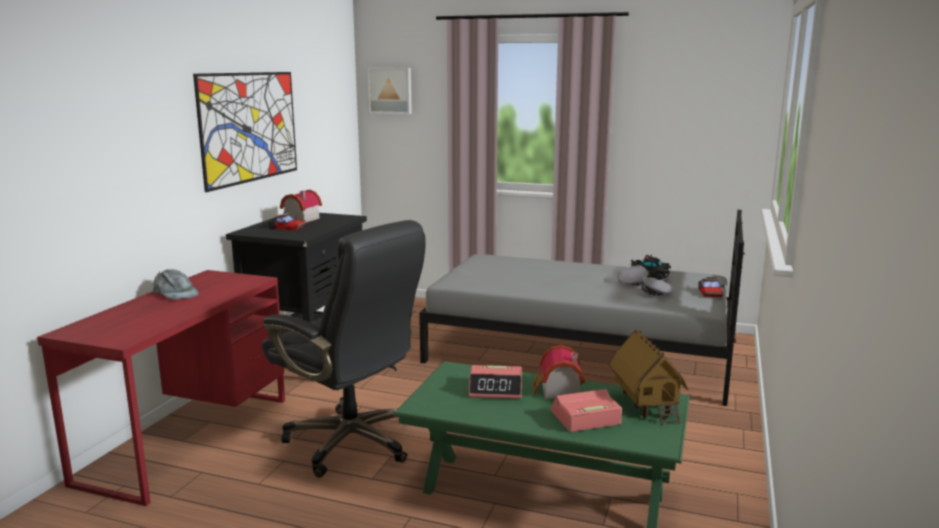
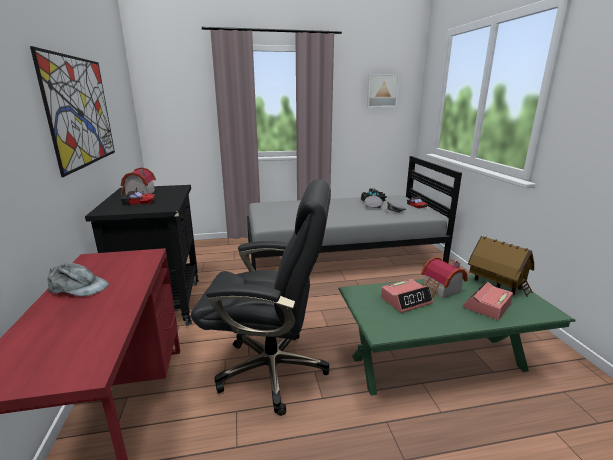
camera: 30 degrees left, 5 degrees up
picture [368,68,412,114] -> picture moved to [367,74,399,107]

